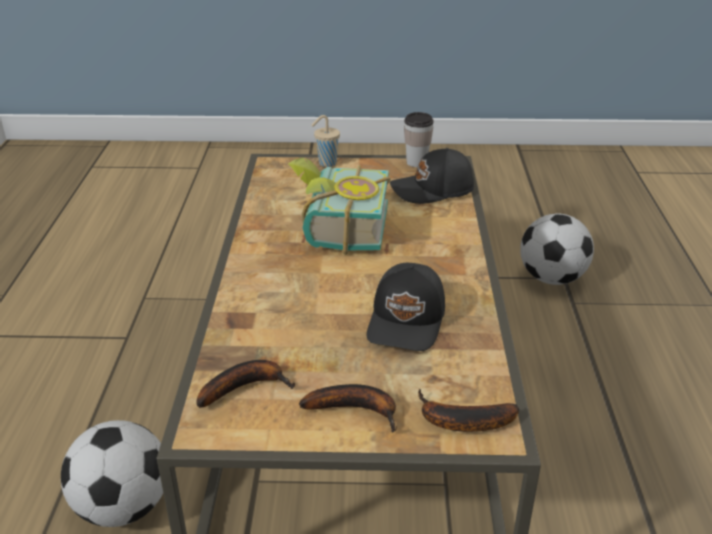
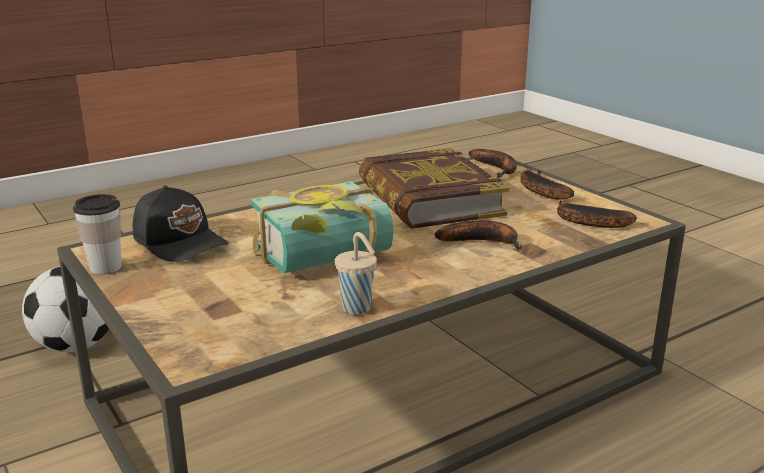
camera: 125 degrees left, 10 degrees down
football [61,420,163,527] -> none
beige cup [312,115,340,167] -> beige cup moved to [335,232,377,315]
black cap [367,263,445,351] -> book [359,148,510,229]
none -> banana [435,220,522,251]

